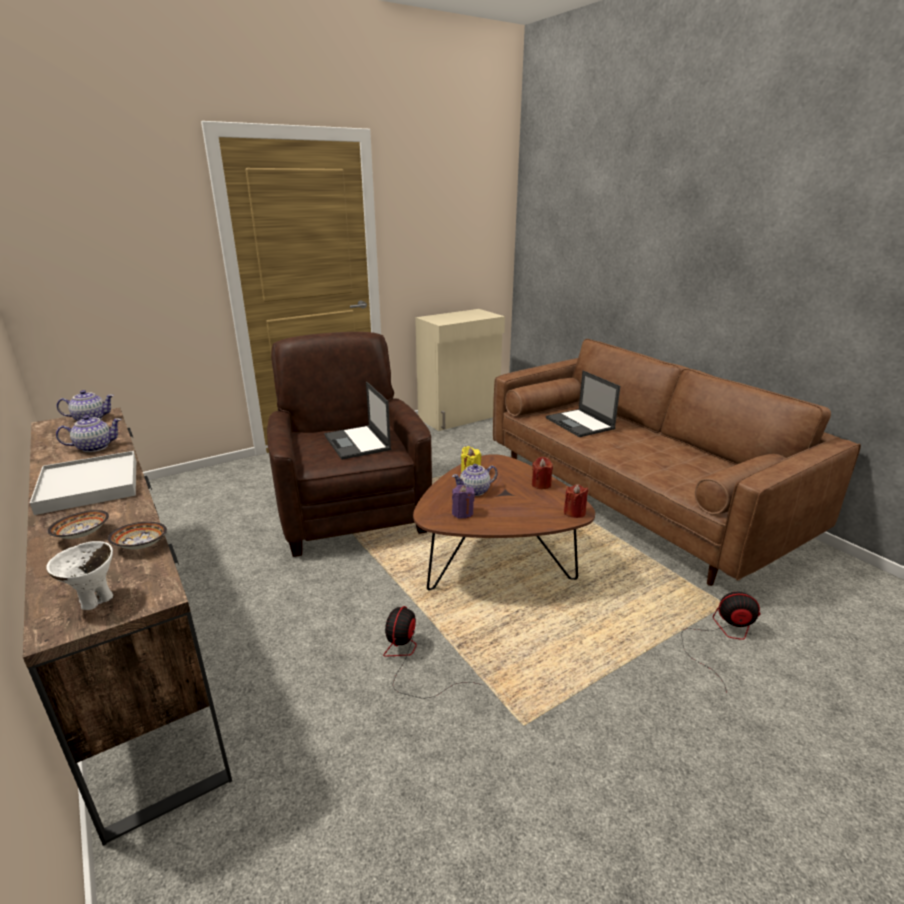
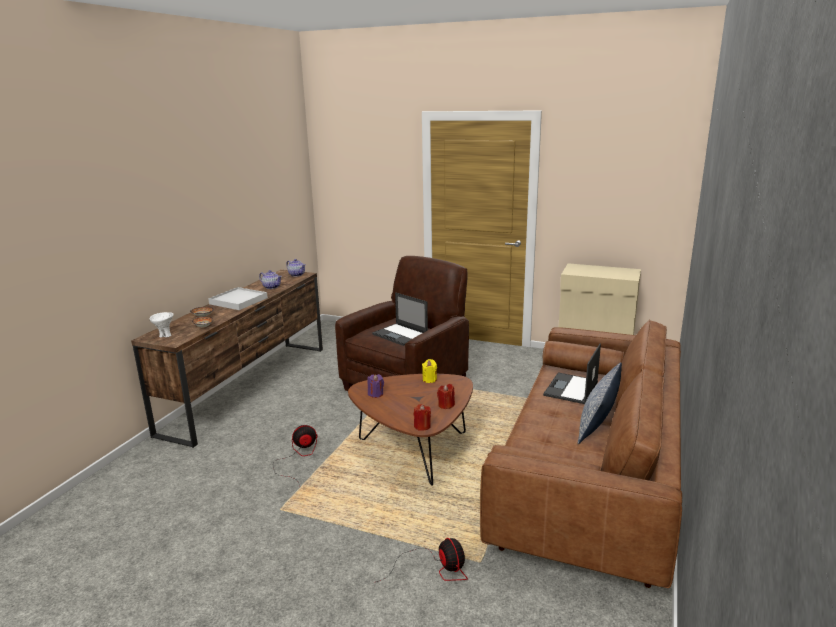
camera: 55 degrees right, 5 degrees down
laptop [324,382,391,460] -> laptop turned 75 degrees counterclockwise [372,292,428,346]
teapot [452,464,498,496] -> none
none -> pillow [578,362,622,444]

